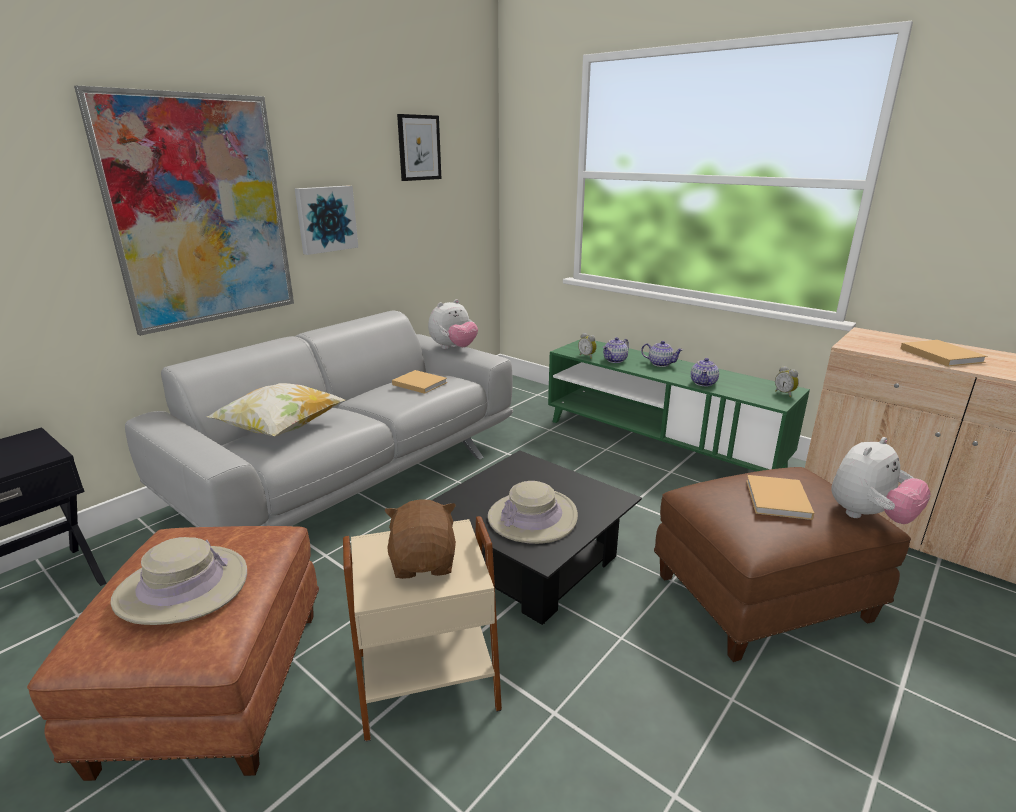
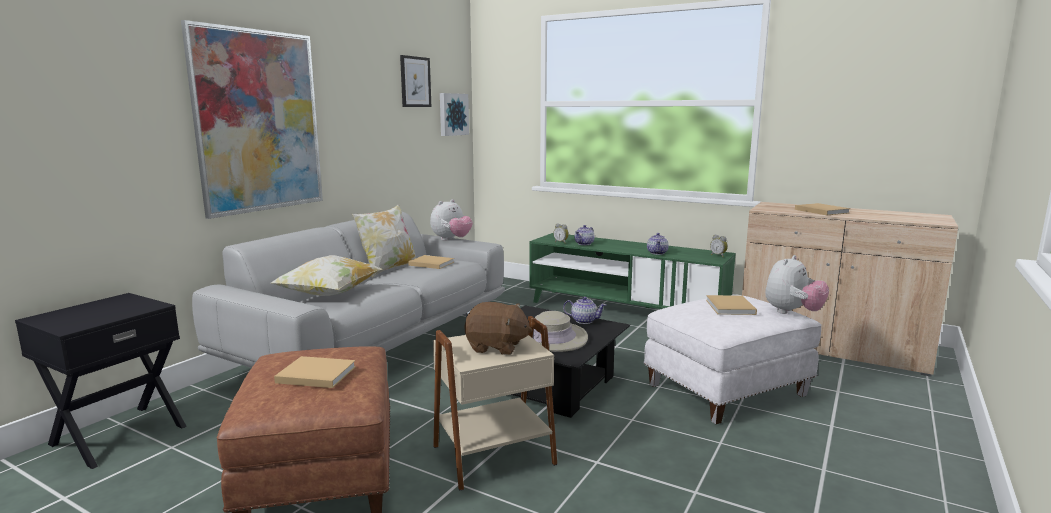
camera: 10 degrees left, 10 degrees down
beige hat [110,537,247,625] -> beige book [274,356,356,388]
picture [295,186,358,255] -> picture moved to [440,93,469,136]
brown plush toy [385,499,456,579] -> brown plush toy turned 120 degrees clockwise [465,302,533,355]
teapot [641,341,683,367] -> teapot moved to [563,297,606,324]
brown ottoman [654,467,911,662] -> white ottoman [644,295,822,424]
none -> pillow [352,204,416,277]

